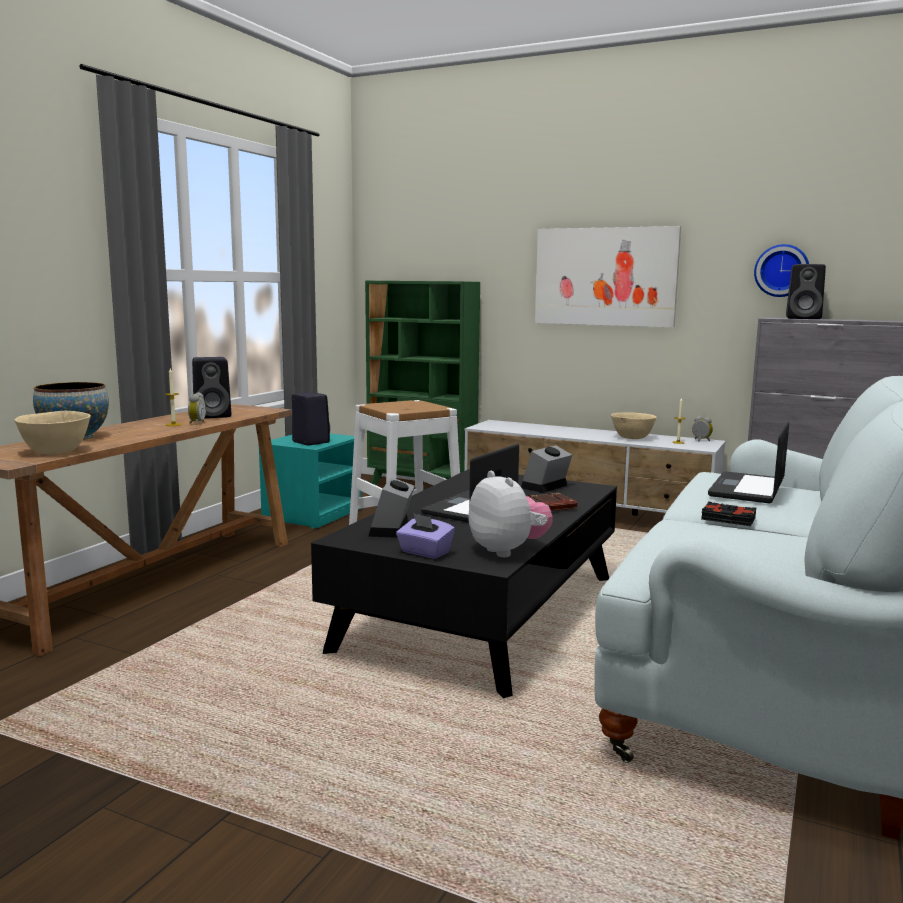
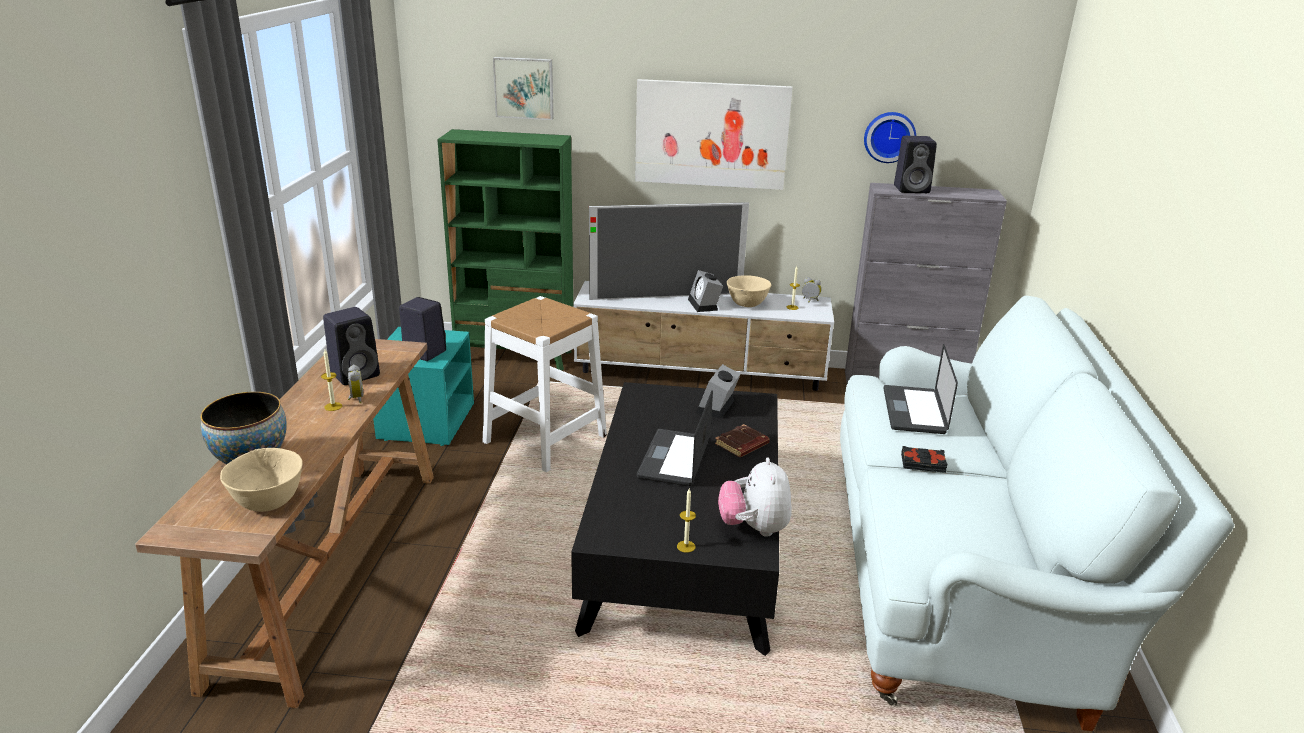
camera: 20 degrees left, 15 degrees up
alarm clock [368,477,415,538] -> alarm clock moved to [688,270,723,312]
purple tissue box [396,513,455,559] -> candle [677,489,696,553]
plush toy [468,471,553,557] -> plush toy turned 135 degrees counterclockwise [718,458,792,537]
none -> picture [493,57,554,120]
none -> television [589,202,749,300]

